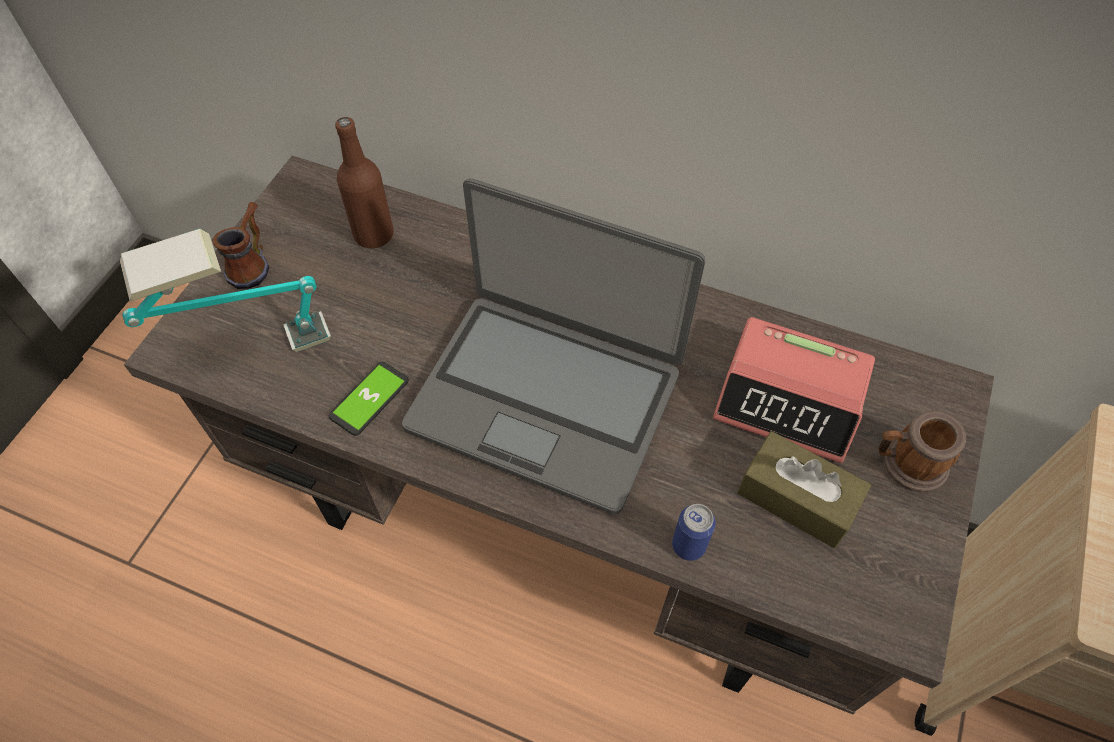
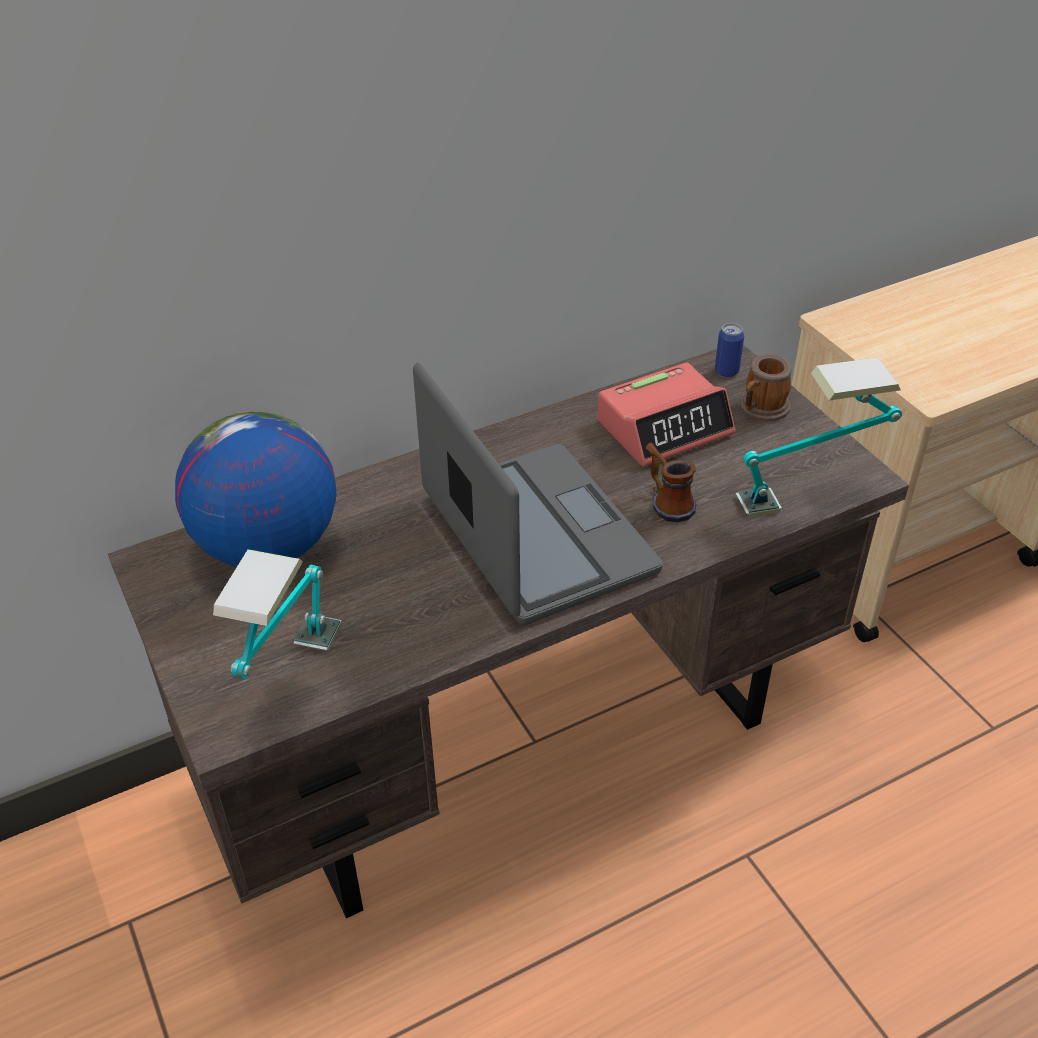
camera: 50 degrees left, 15 degrees down
mug [212,202,269,289] -> mug moved to [646,442,696,522]
phone [329,362,409,436] -> none
brown bottle [335,117,394,248] -> globe [175,411,336,567]
laptop [402,178,705,515] -> laptop turned 90 degrees counterclockwise [413,363,663,625]
can [672,504,716,561] -> can moved to [715,323,744,377]
brown tissue box [737,431,871,548] -> none
none -> table lamp [736,357,902,517]

